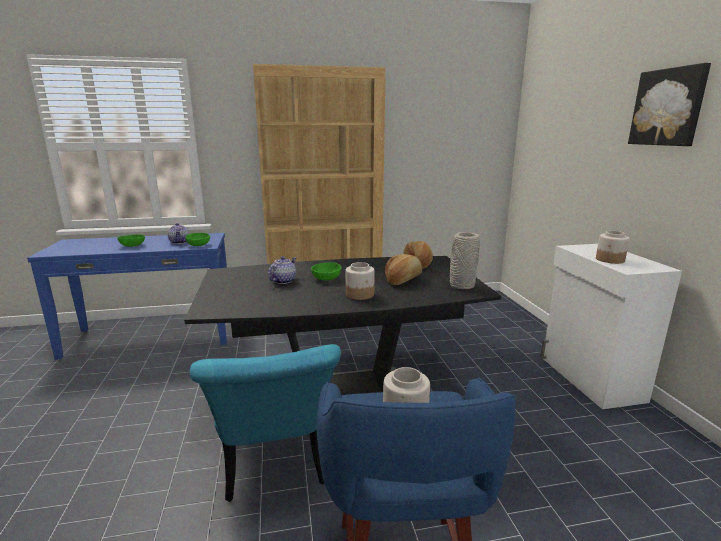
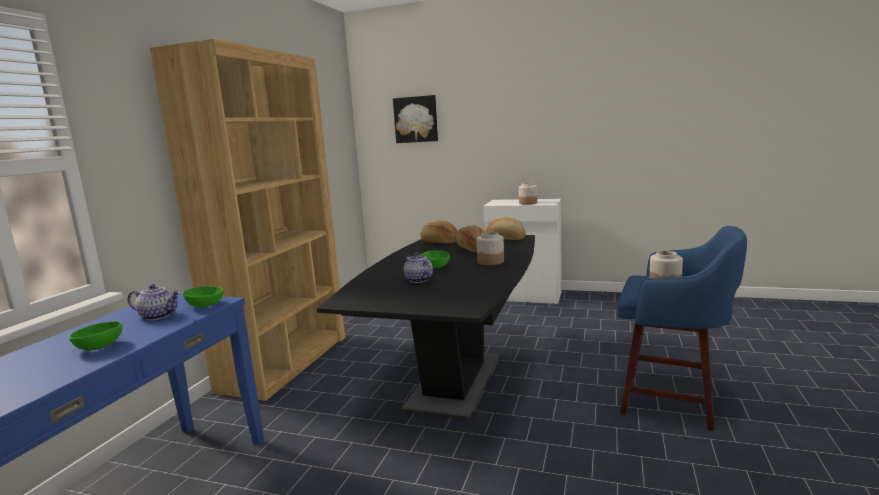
camera: 60 degrees left, 5 degrees down
turquoise chair [190,344,341,502] -> none
grey vase [450,232,480,289] -> bread [486,217,526,240]
picture [628,63,711,146] -> picture moved to [393,95,438,143]

